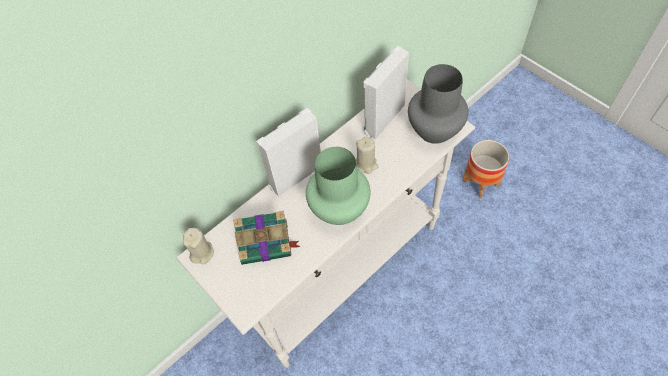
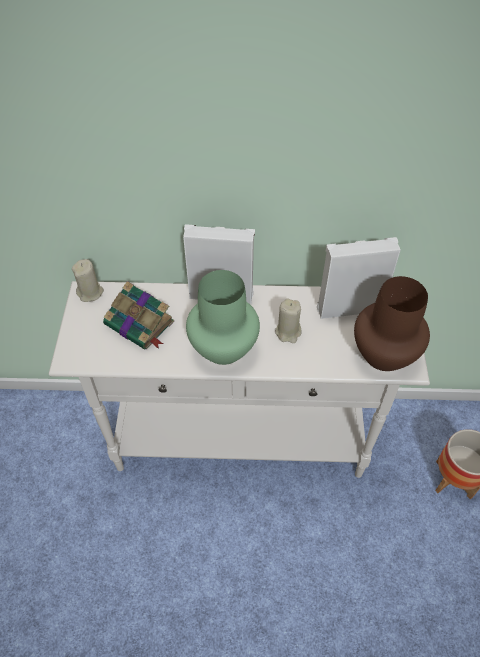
camera: 40 degrees right, 5 degrees down
grey vase [408,64,468,144] -> brown vase [354,276,430,371]

